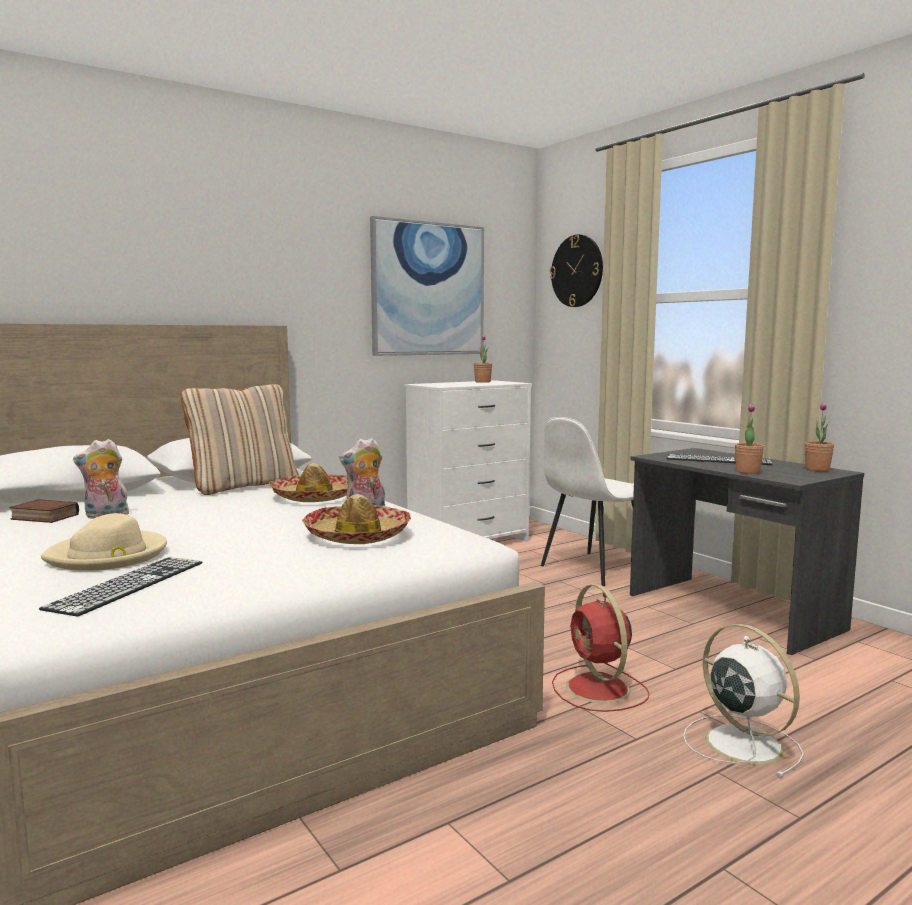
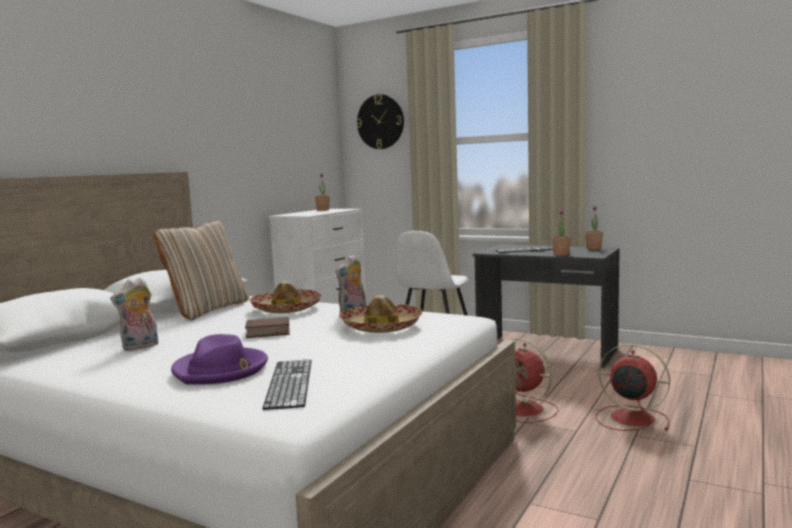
camera: 25 degrees left, 0 degrees up
book [9,499,79,523] -> book moved to [245,317,290,338]
beige hat [41,513,167,571] -> purple hat [171,334,268,385]
picture [370,216,484,356] -> none
white fan [683,624,804,778] -> red fan [596,344,670,431]

